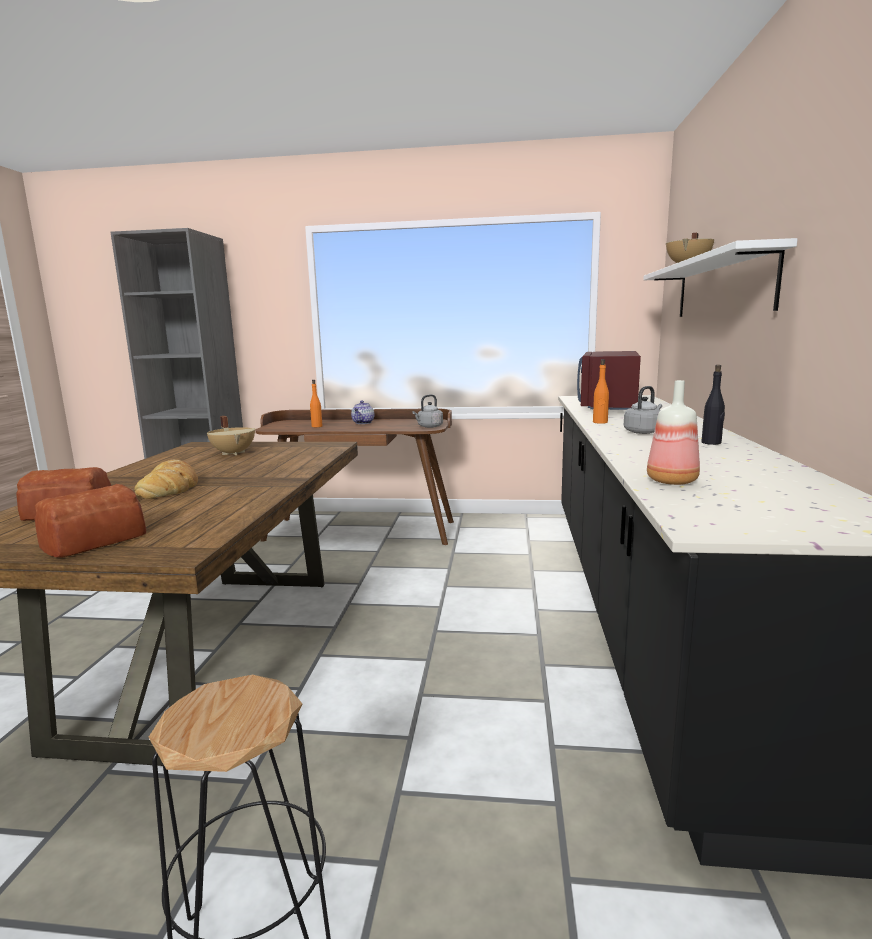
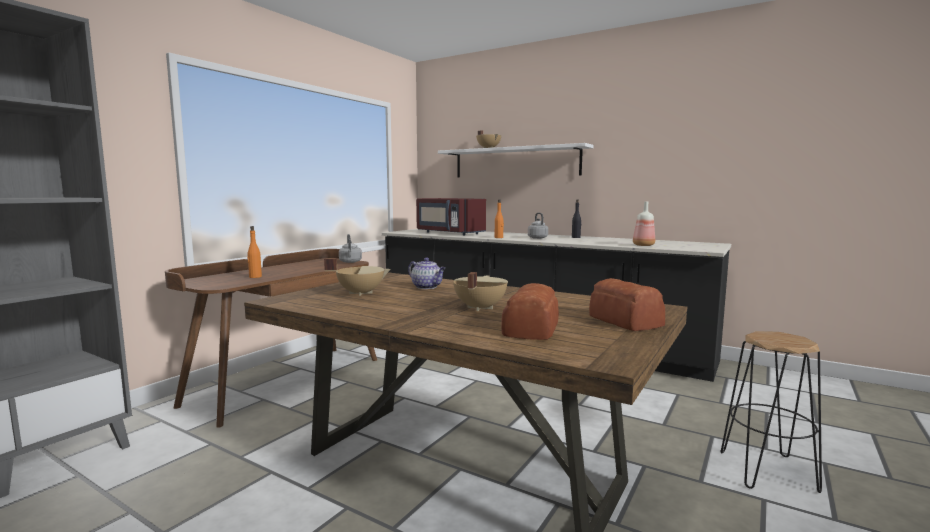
camera: 65 degrees left, 5 degrees down
bread [135,460,198,499] -> beige cooking pot [453,272,508,311]
teapot [351,401,375,424] -> teapot moved to [408,258,446,289]

